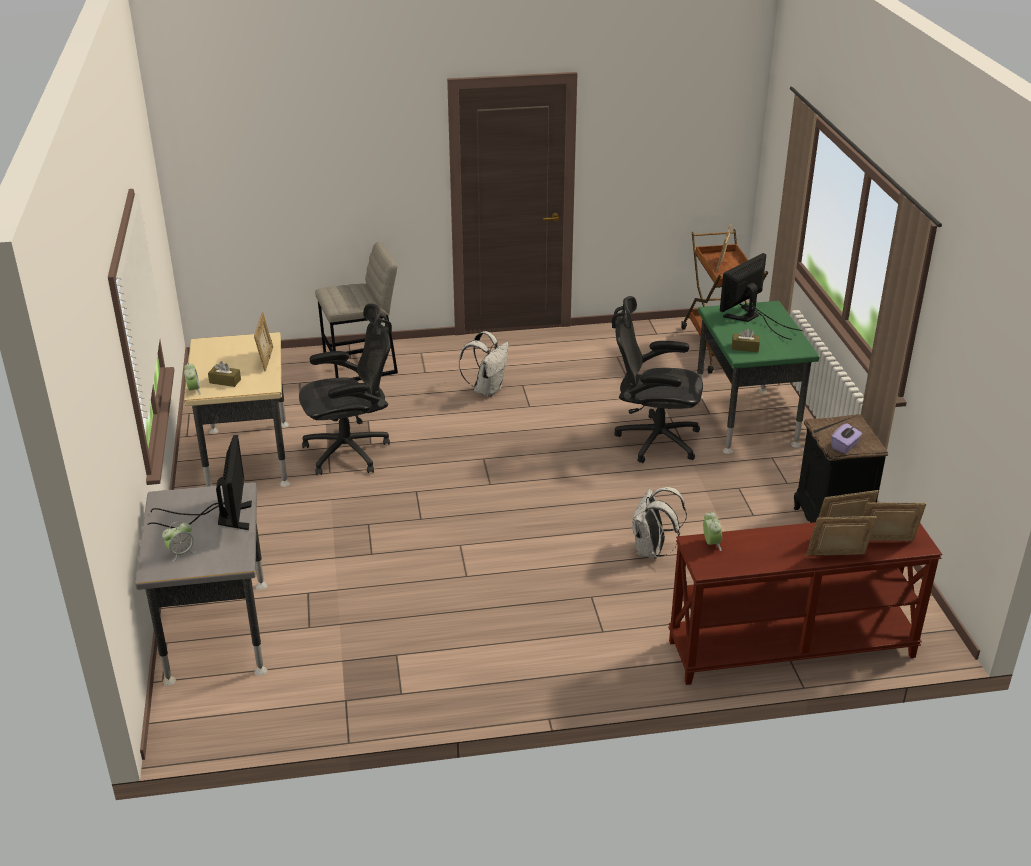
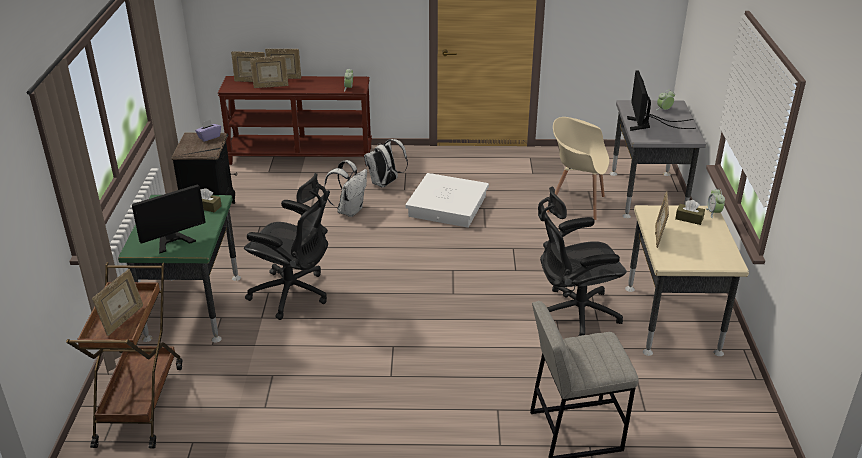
camera: 170 degrees left, 0 degrees up
white backpack [459,331,509,397] -> white backpack moved to [364,139,408,188]
none -> white storage box [405,173,489,228]
none -> beige chair [547,117,609,220]

